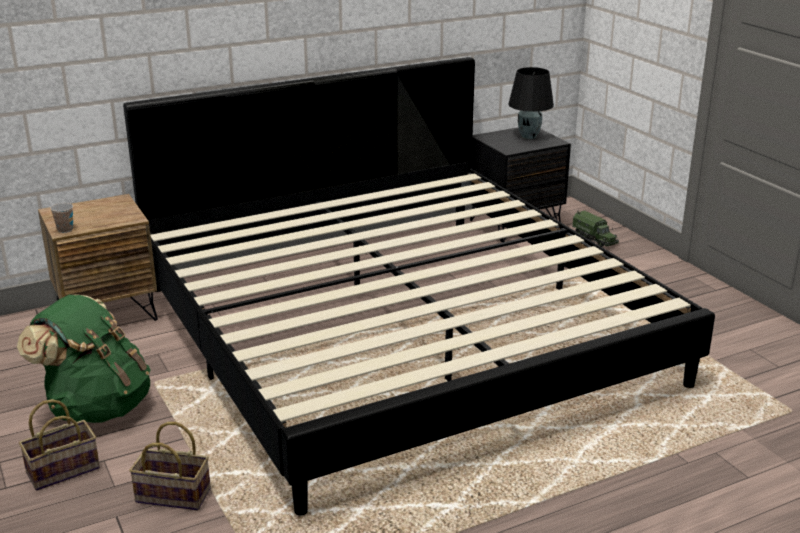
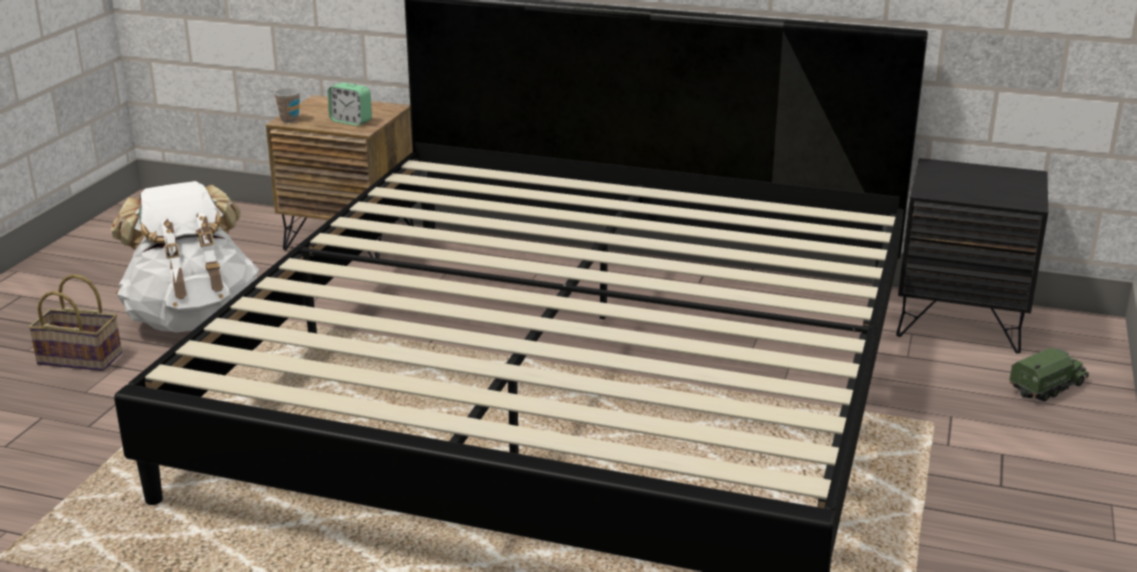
camera: 45 degrees right, 0 degrees up
green backpack [17,294,150,423] -> white backpack [111,181,259,333]
basket [129,422,211,510] -> none
black table lamp [508,67,554,139] -> none
toy truck [572,210,619,247] -> toy truck turned 135 degrees counterclockwise [1009,347,1089,402]
none -> alarm clock [328,82,372,126]

